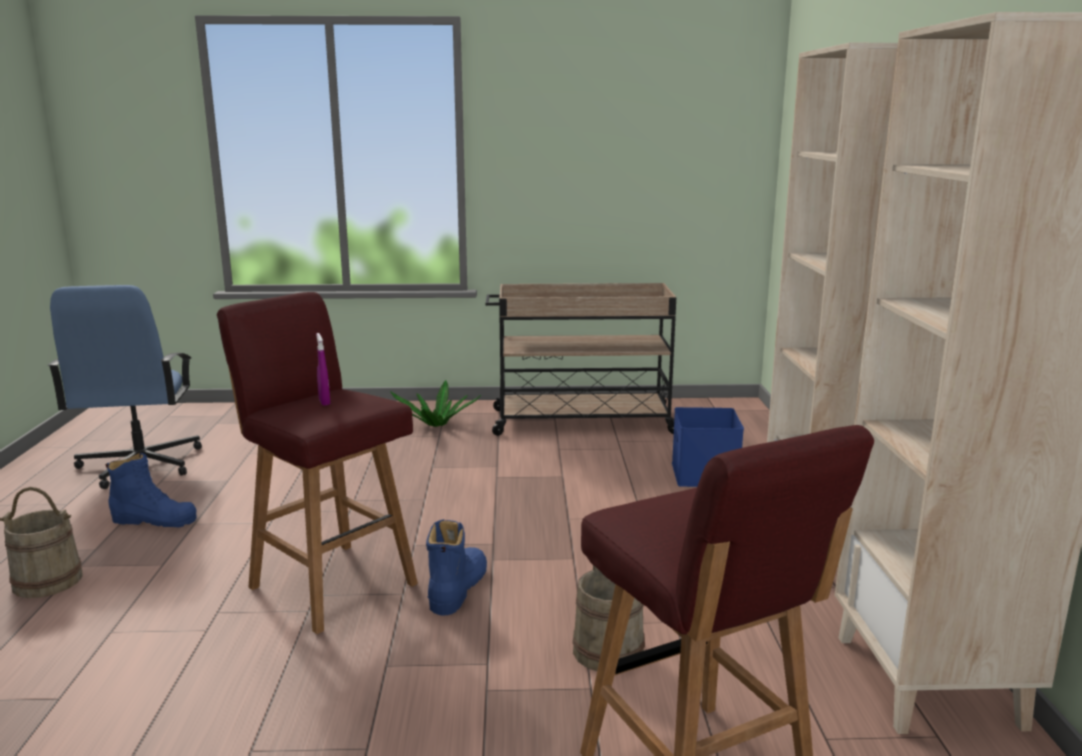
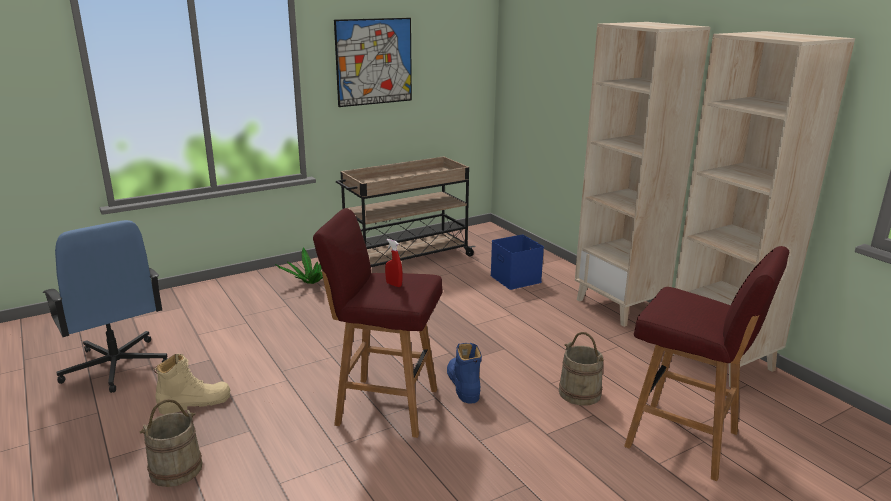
camera: 30 degrees left, 5 degrees up
blue boot [106,453,197,527] -> beige boot [154,354,230,414]
purple spray bottle [317,333,330,406] -> red spray bottle [385,239,403,287]
none -> picture [334,18,412,107]

